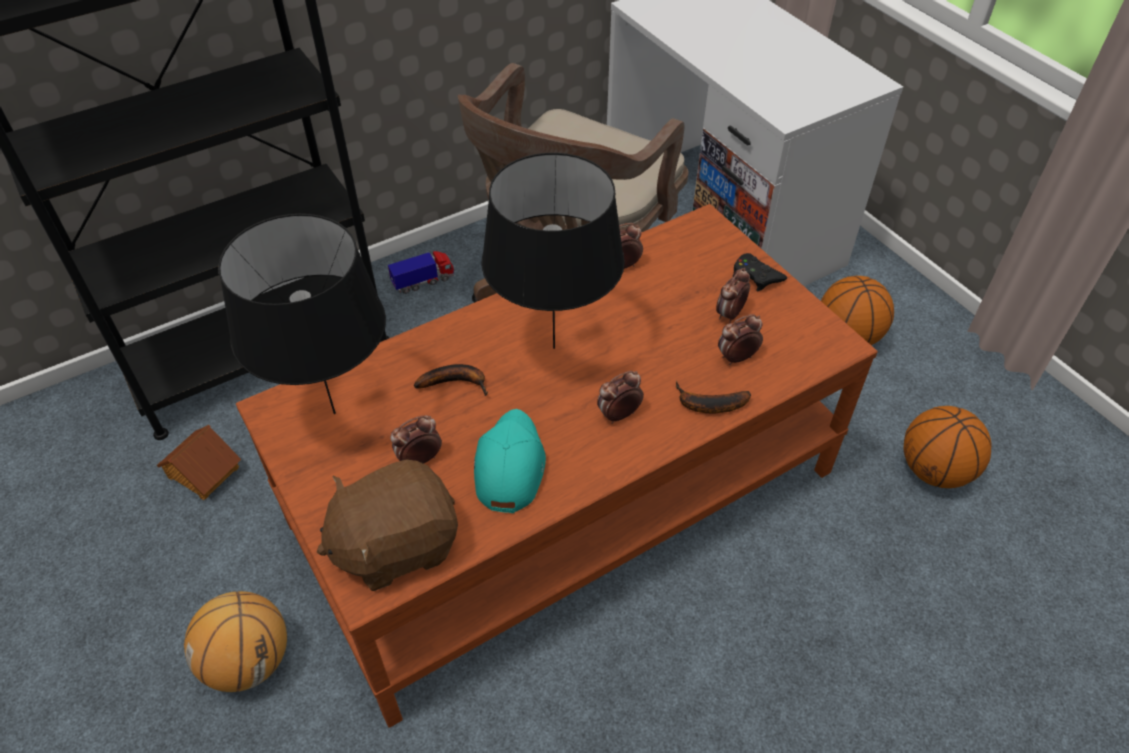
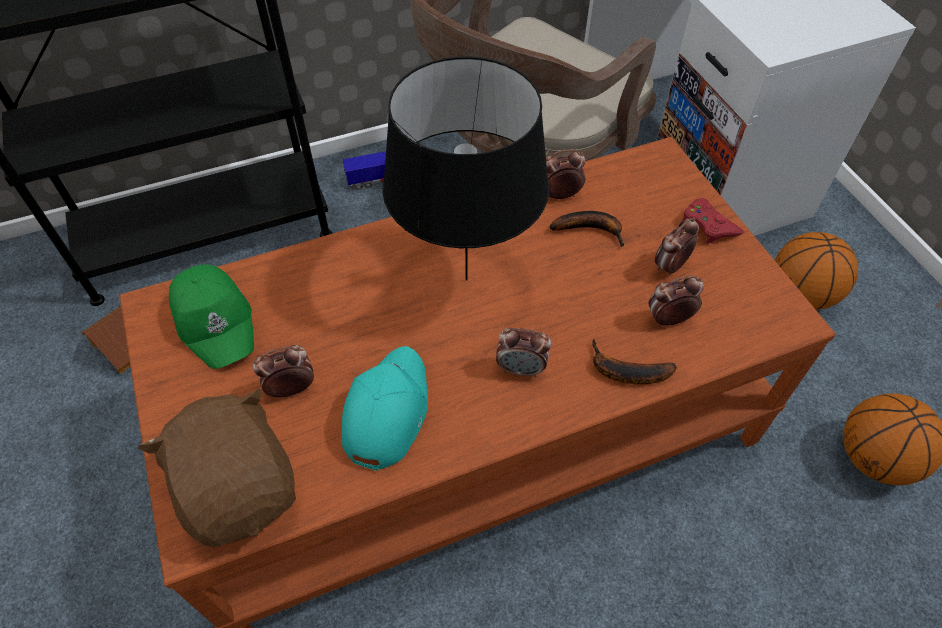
camera: 10 degrees right, 5 degrees up
basketball [184,591,287,692] -> none
black table lamp [218,214,386,414] -> green cap [169,264,254,369]
brown plush toy [317,460,458,591] -> brown plush toy turned 75 degrees clockwise [138,389,296,547]
banana [414,364,488,396] -> banana moved to [550,211,625,247]
alarm clock [597,371,644,424] -> alarm clock turned 150 degrees counterclockwise [496,328,551,377]
black game controller [733,253,787,291] -> red game controller [682,198,744,244]

